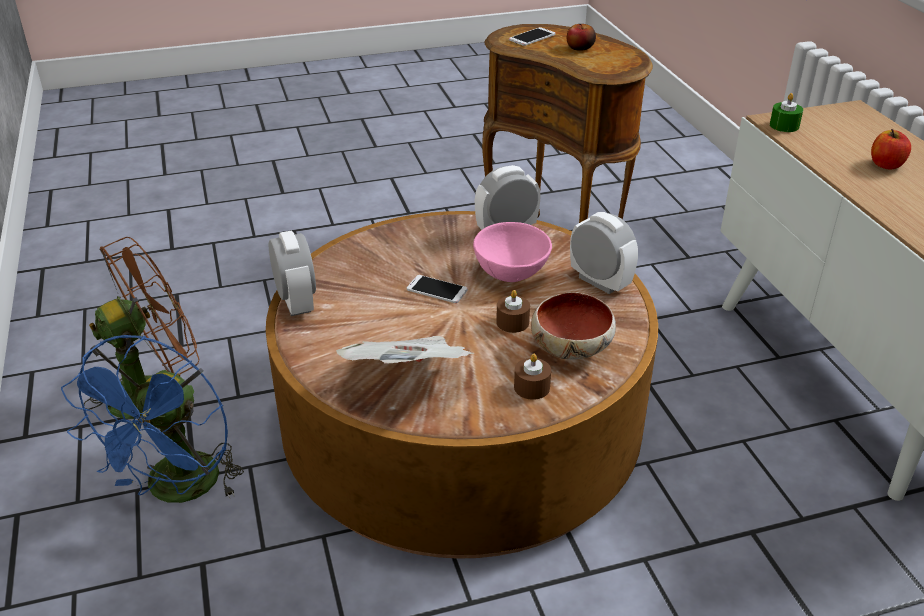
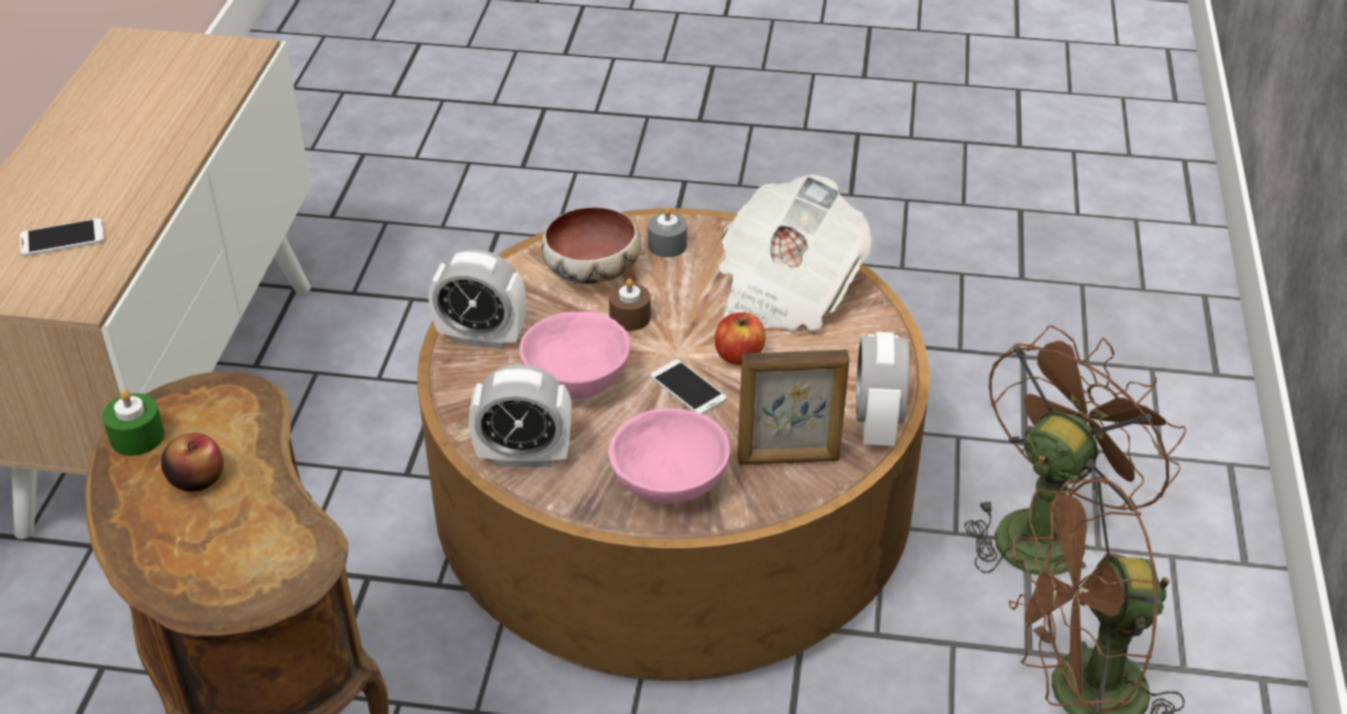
camera: 155 degrees left, 5 degrees up
blue fan [61,335,244,503] -> brown fan [964,325,1186,575]
phone [509,27,555,46] -> phone moved to [20,218,104,256]
brown candle [514,354,551,400] -> grey candle [648,207,687,257]
alarm clock [570,212,638,294] -> alarm clock turned 60 degrees counterclockwise [428,249,526,349]
green candle [770,93,803,132] -> green candle moved to [102,389,165,456]
apple [871,129,911,170] -> apple moved to [715,312,766,365]
none -> pink bowl [608,408,730,504]
none -> picture frame [737,350,850,465]

